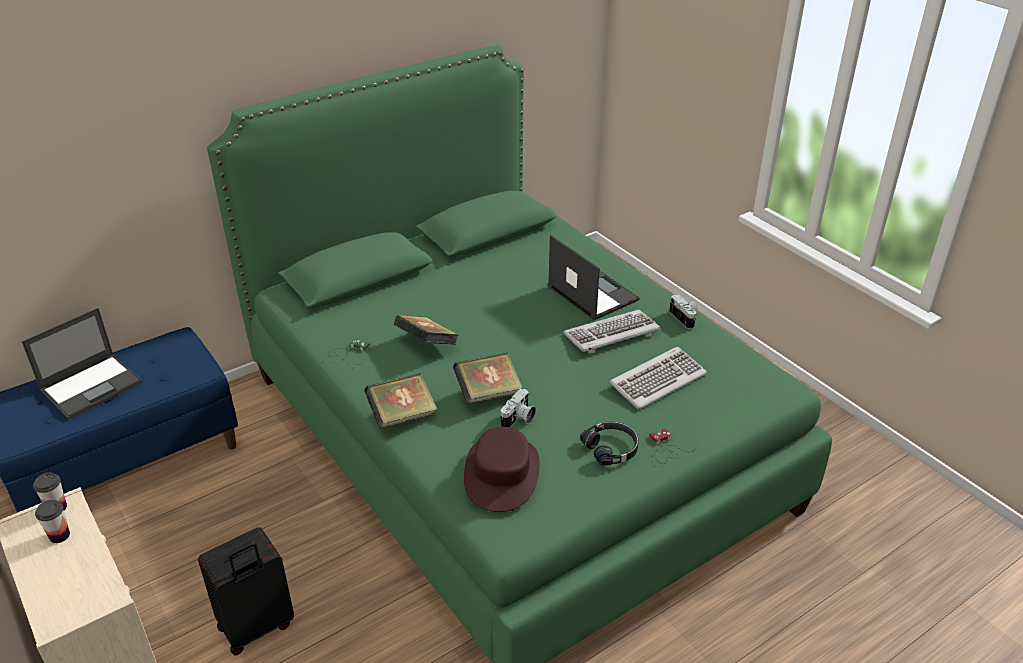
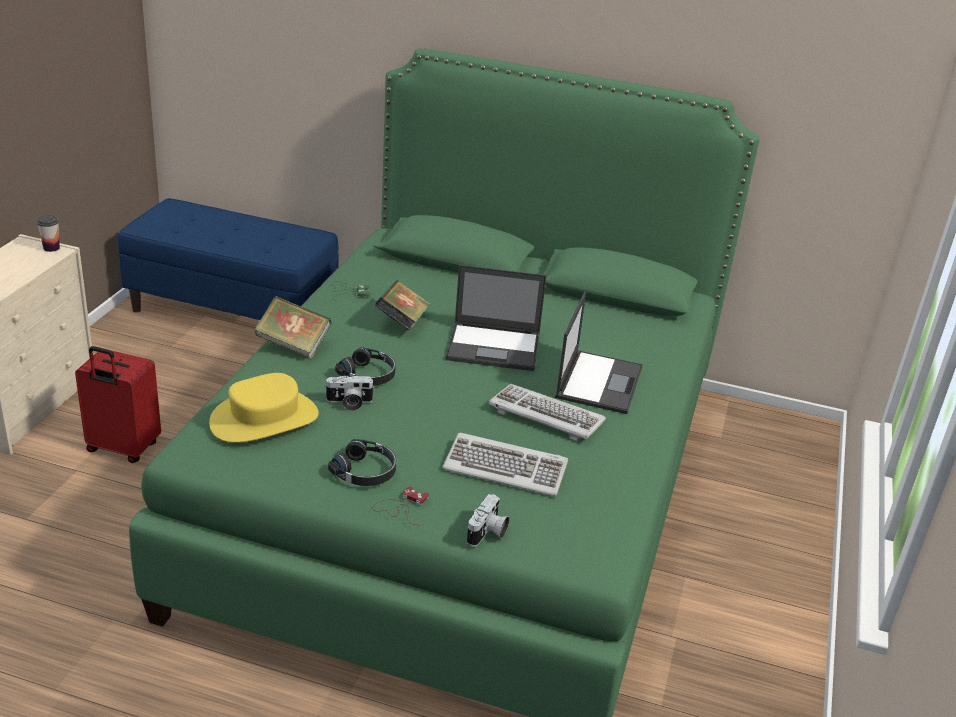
camera: 50 degrees right, 5 degrees down
laptop [22,308,142,420] -> laptop moved to [446,265,547,371]
cup [35,500,70,543] -> none
black suitcase [198,527,294,656] -> red suitcase [75,346,161,463]
book [453,353,523,404] -> black headphones [335,347,396,386]
brown hat [464,427,540,512] -> yellow hat [209,373,319,443]
camera [669,294,698,329] -> camera moved to [467,494,509,546]

